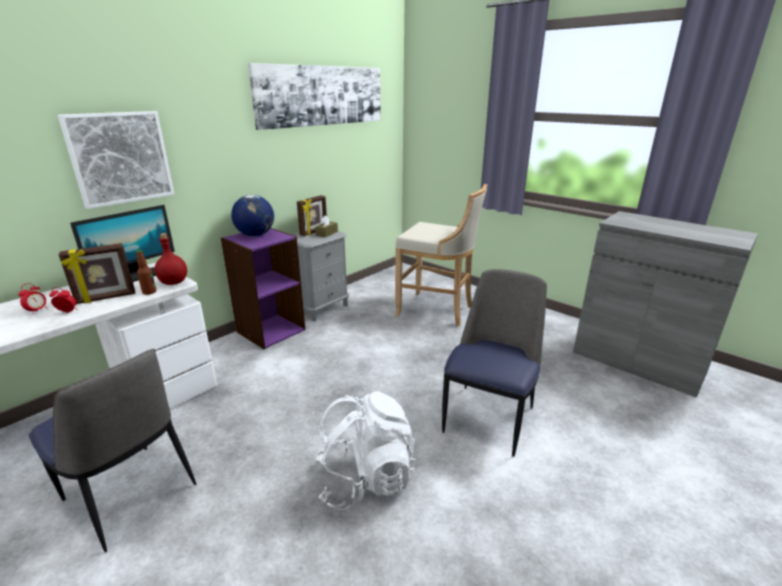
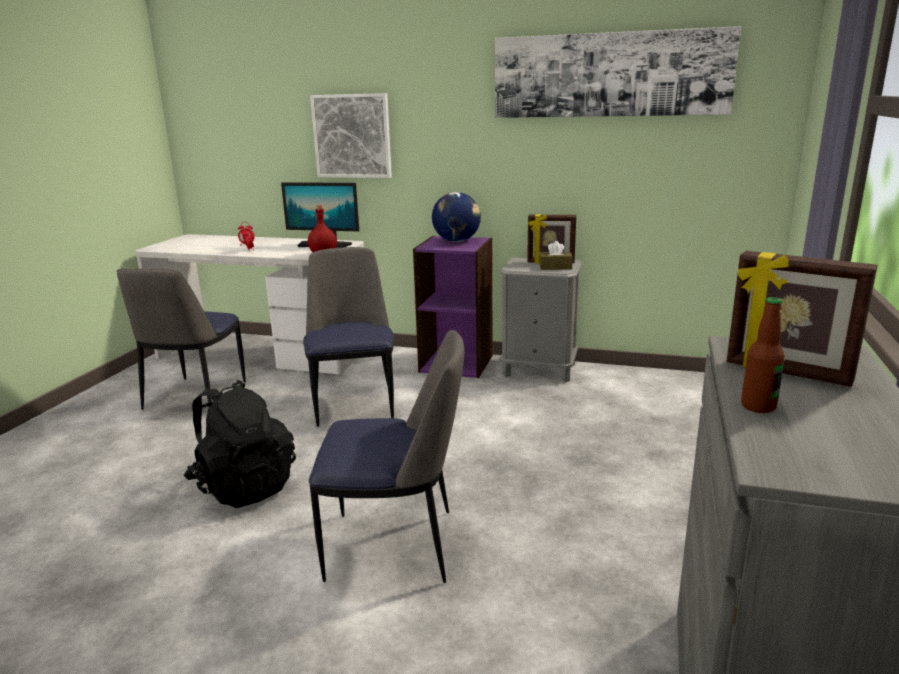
camera: 65 degrees right, 5 degrees down
picture frame [59,243,135,304] -> picture frame moved to [727,251,878,387]
bottle [136,250,156,295] -> bottle moved to [741,297,785,413]
white backpack [315,392,417,511] -> black backpack [183,380,296,508]
beige stool [395,184,487,326] -> none
none -> chair [303,247,394,427]

